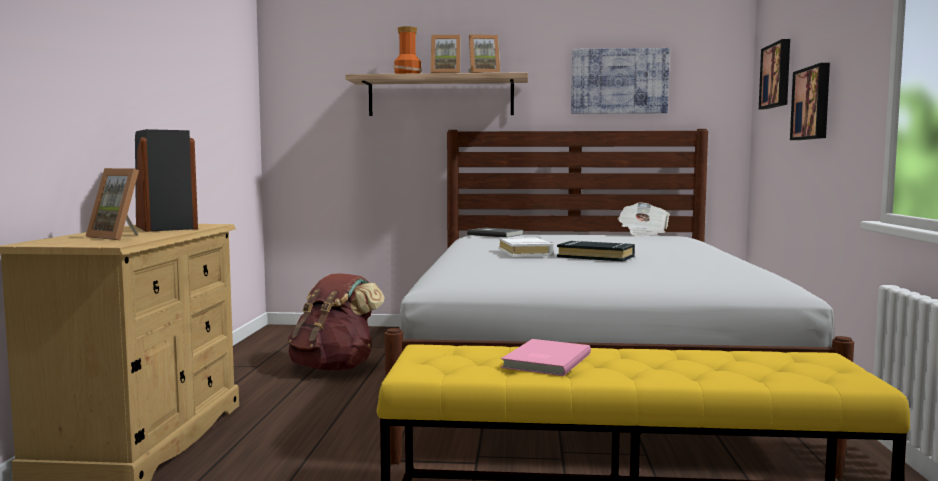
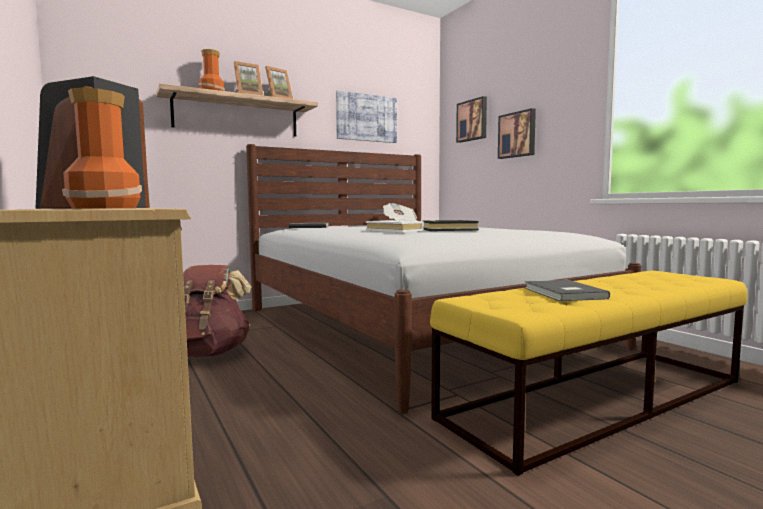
camera: 35 degrees left, 0 degrees up
picture frame [86,168,139,240] -> vase [62,88,142,209]
pink book [501,339,591,376] -> grey book [525,280,610,301]

